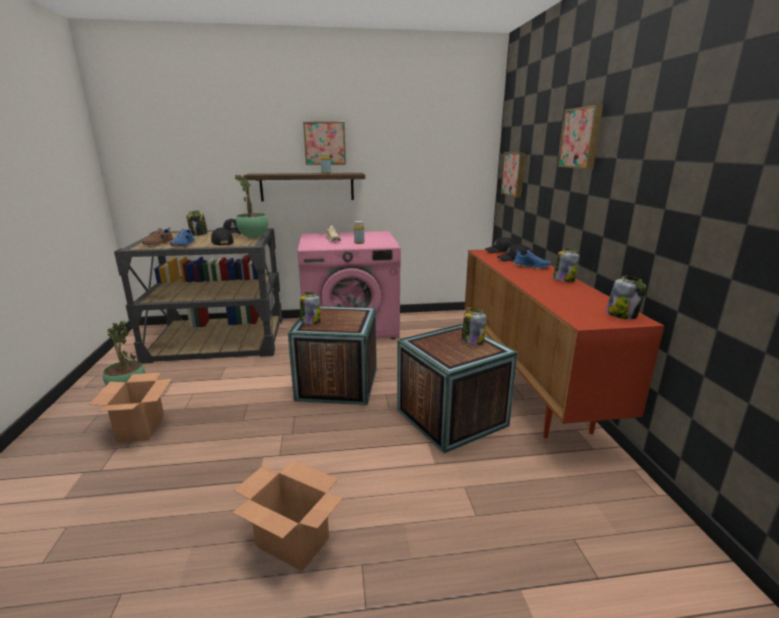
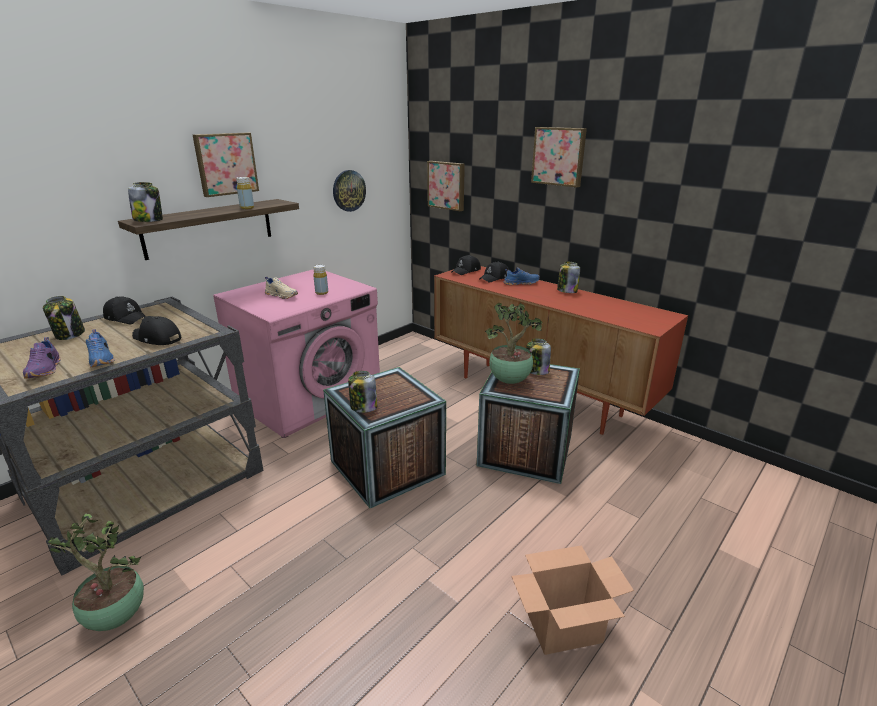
camera: 40 degrees left, 5 degrees up
cardboard box [89,373,172,443] -> none
brown shoe [142,228,173,246] -> purple shoe [23,337,61,379]
potted plant [235,175,268,238] -> potted plant moved to [485,303,542,384]
jar [606,276,646,319] -> jar moved to [128,182,163,222]
none -> wall clock [333,170,366,212]

